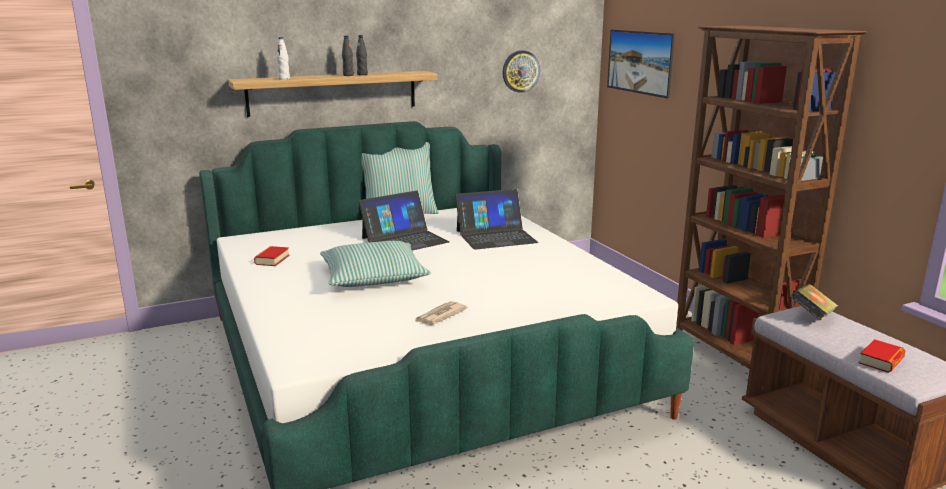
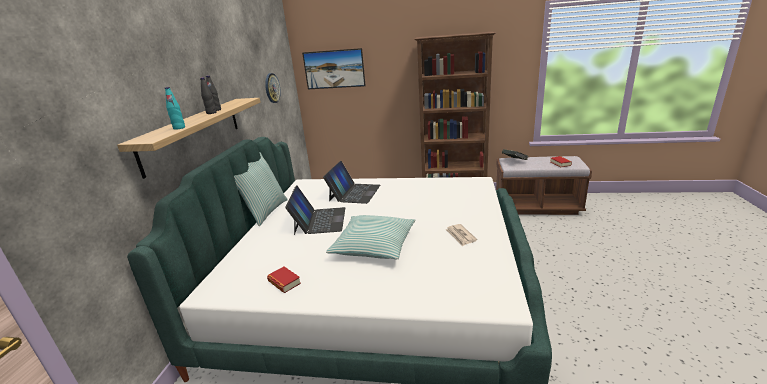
camera: 55 degrees left, 5 degrees up
white bottle [277,37,290,80] -> turquoise bottle [165,87,185,130]

